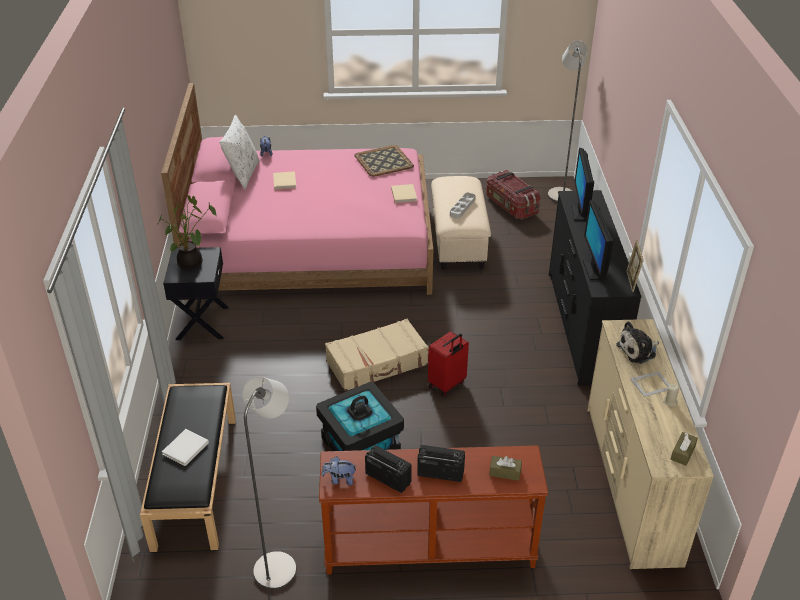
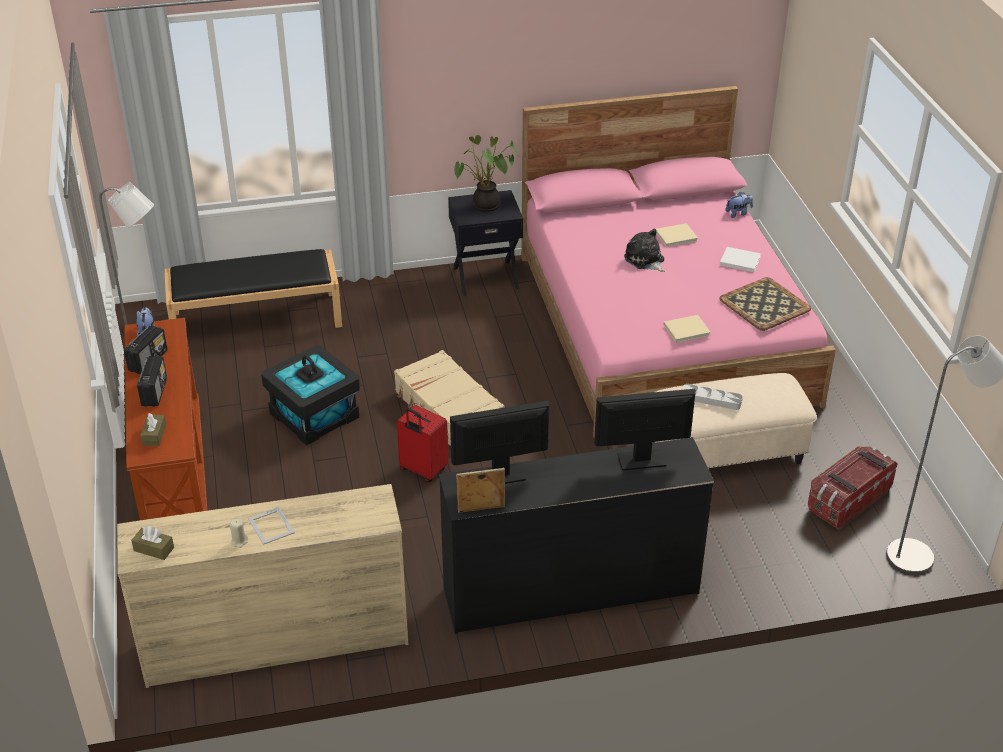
camera: 80 degrees right, 0 degrees up
white book [162,429,209,466] -> white book moved to [720,247,761,272]
white pillow [219,115,260,189] -> none
plush toy [616,321,659,364] -> plush toy moved to [624,229,665,272]

